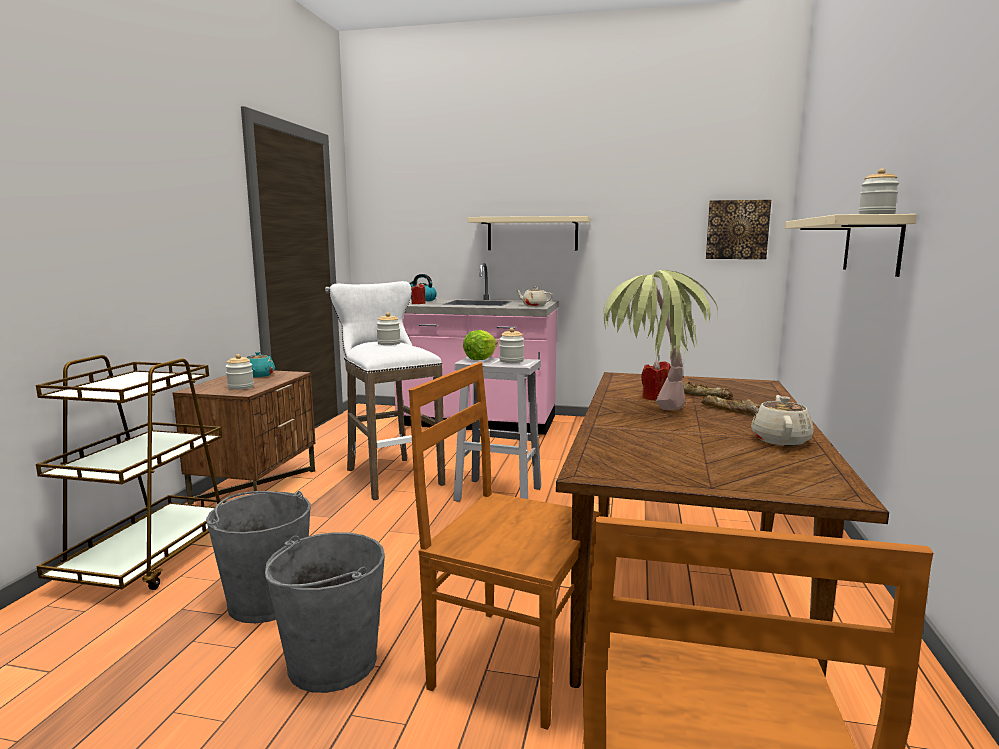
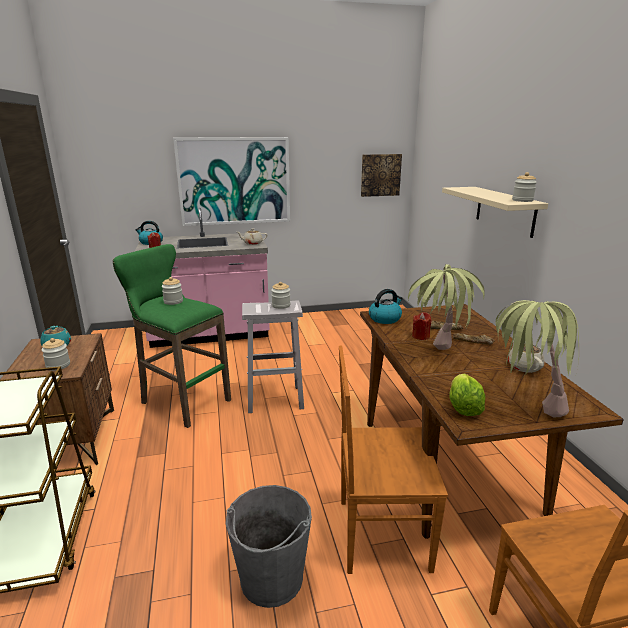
camera: 25 degrees left, 10 degrees up
grey bucket [206,491,311,623] -> none
white stool [329,281,445,500] -> green stool [113,244,231,428]
lettuce [463,330,497,360] -> lettuce moved to [449,374,485,416]
beige shelf [467,216,591,250] -> picture [173,137,290,226]
none -> kettle [369,289,403,324]
none -> potted plant [496,300,579,417]

